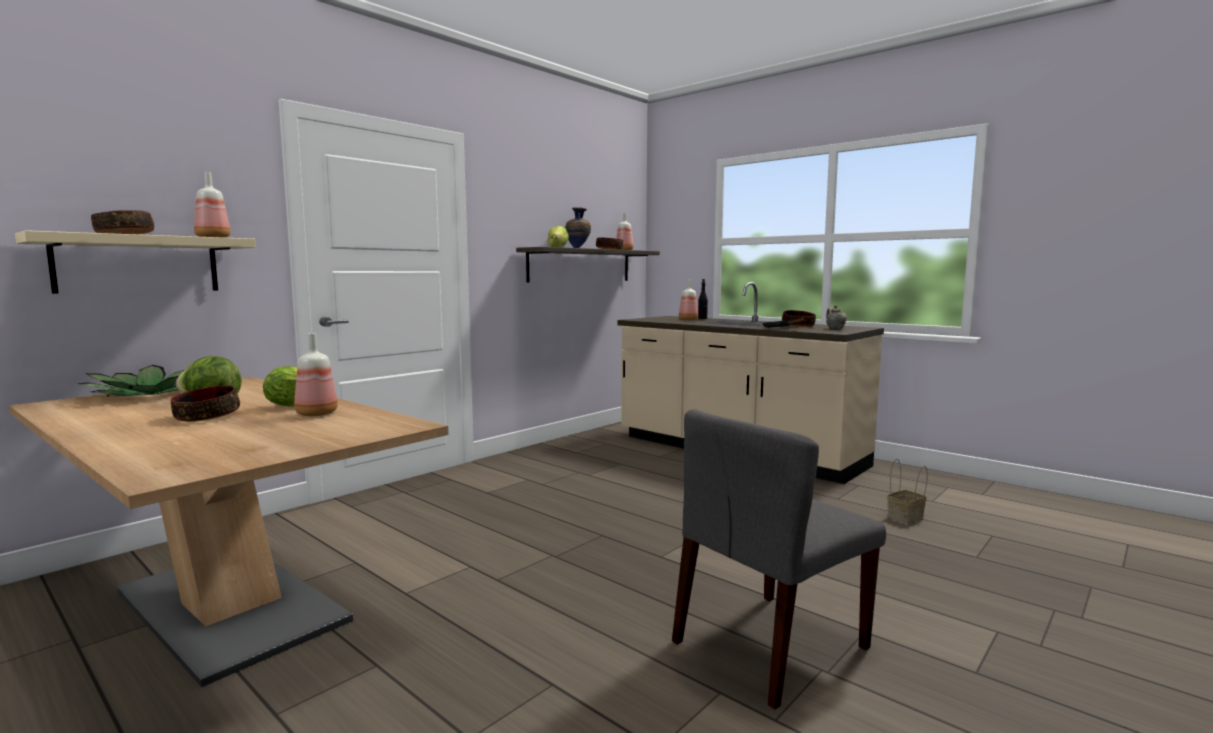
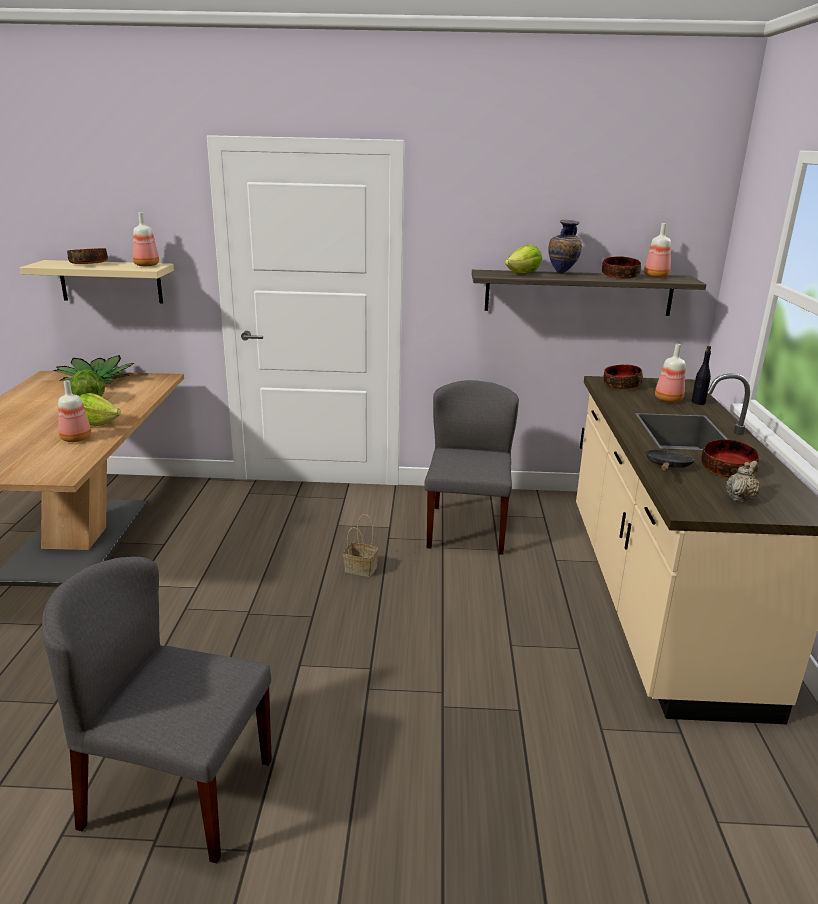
camera: 50 degrees right, 15 degrees up
bowl [171,386,240,422] -> bowl moved to [603,365,643,389]
basket [887,459,928,524] -> basket moved to [343,514,378,577]
none -> grey chair [424,380,519,555]

